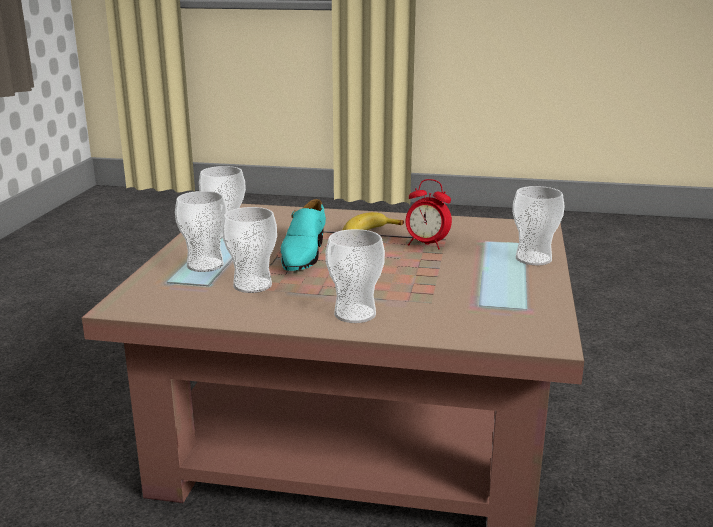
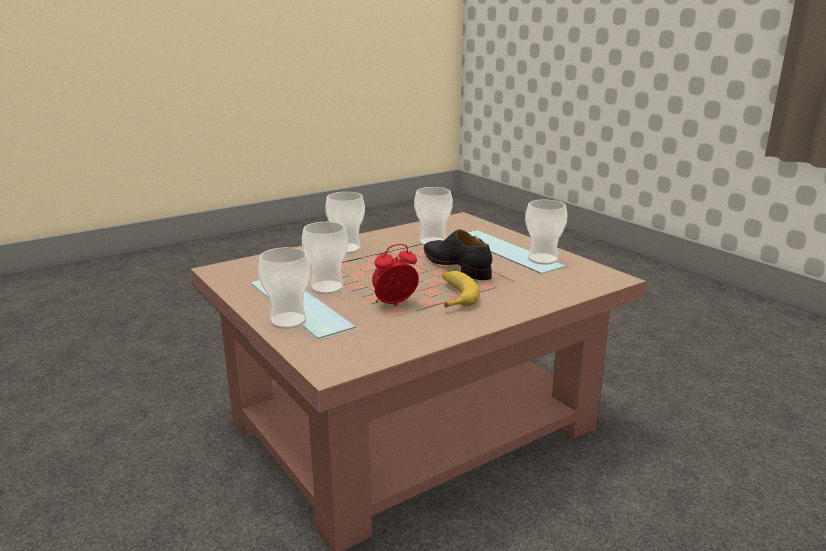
camera: 135 degrees right, 0 degrees up
cup [175,191,227,272] -> cup moved to [302,222,348,294]
turquoise shoe [281,199,326,271] -> black shoe [424,229,492,280]

